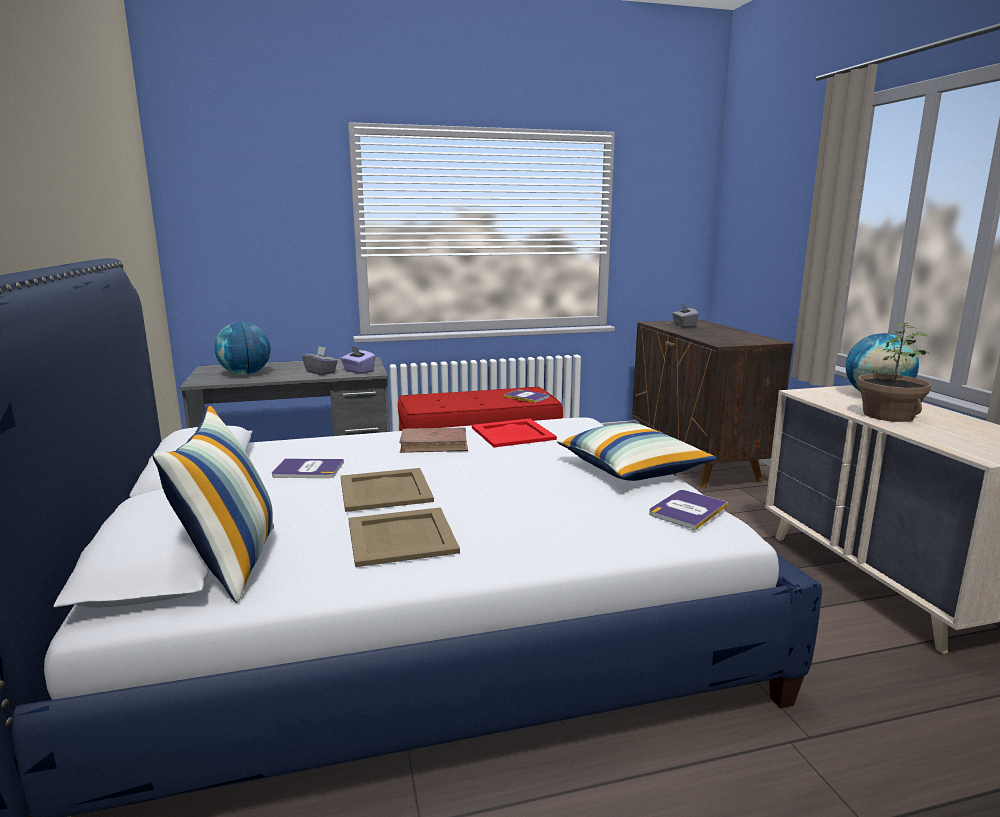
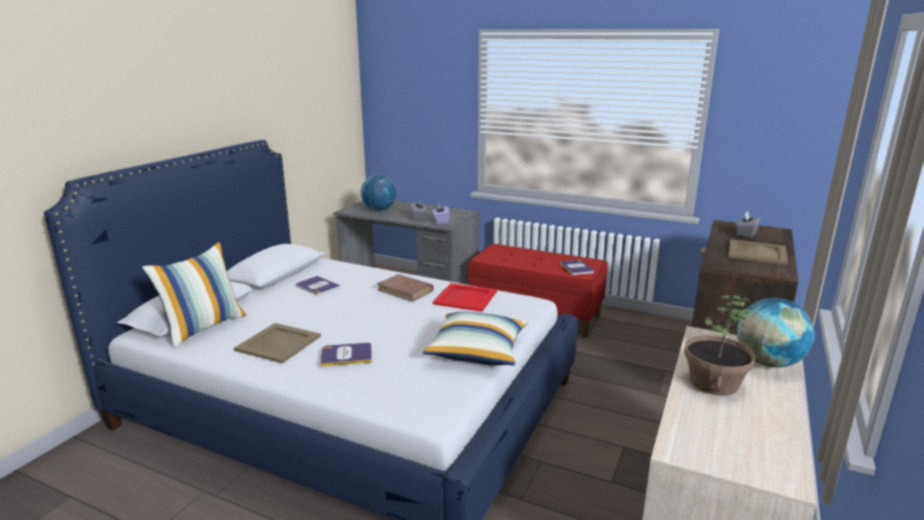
camera: 40 degrees right, 5 degrees up
beige tray [340,468,434,512] -> beige tray moved to [729,239,788,265]
book [649,490,728,530] -> book moved to [320,343,372,366]

